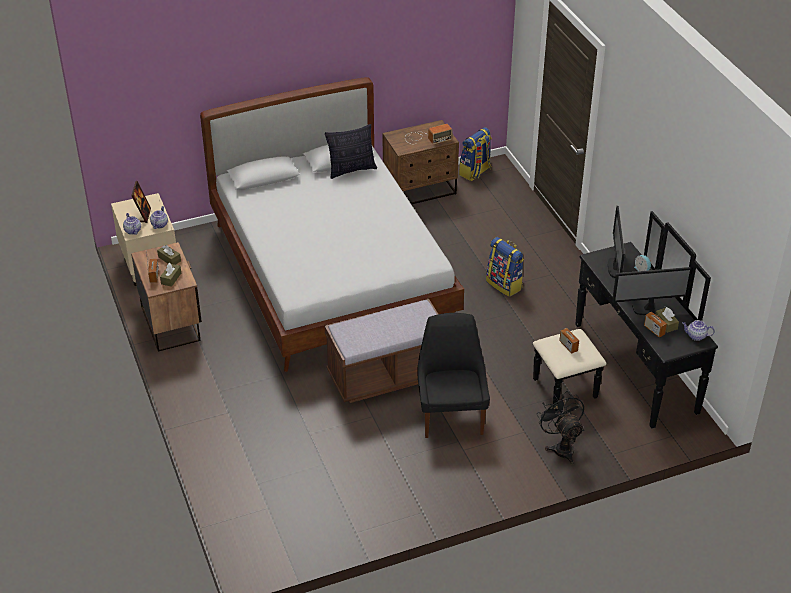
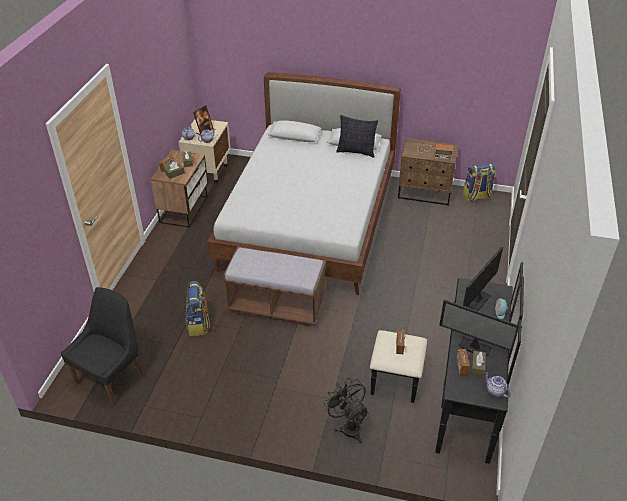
camera: 35 degrees right, 0 degrees up
black chair [417,313,490,438] -> black chair moved to [61,287,143,405]
backpack [486,237,524,297] -> backpack moved to [186,281,210,336]
black fan [537,391,584,465] -> black fan turned 45 degrees counterclockwise [323,378,369,443]

